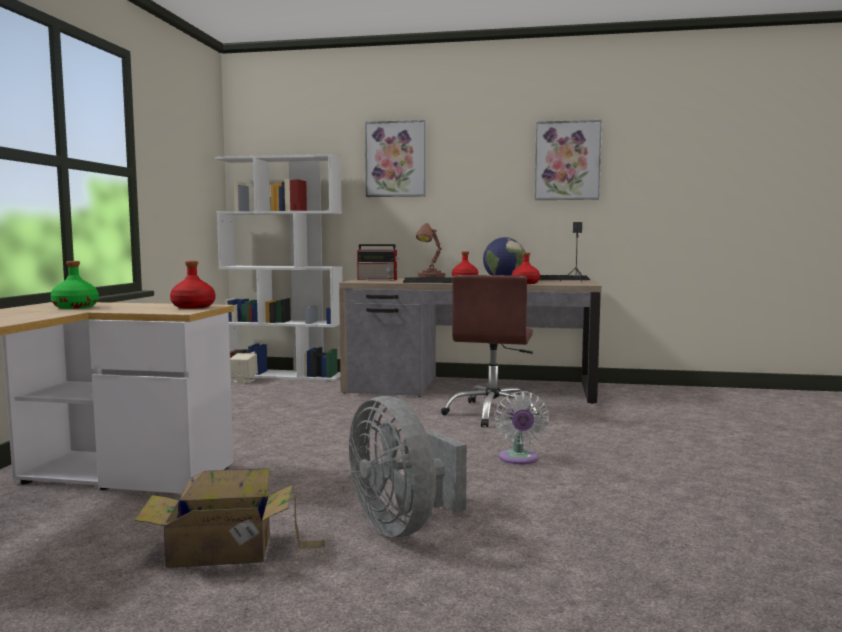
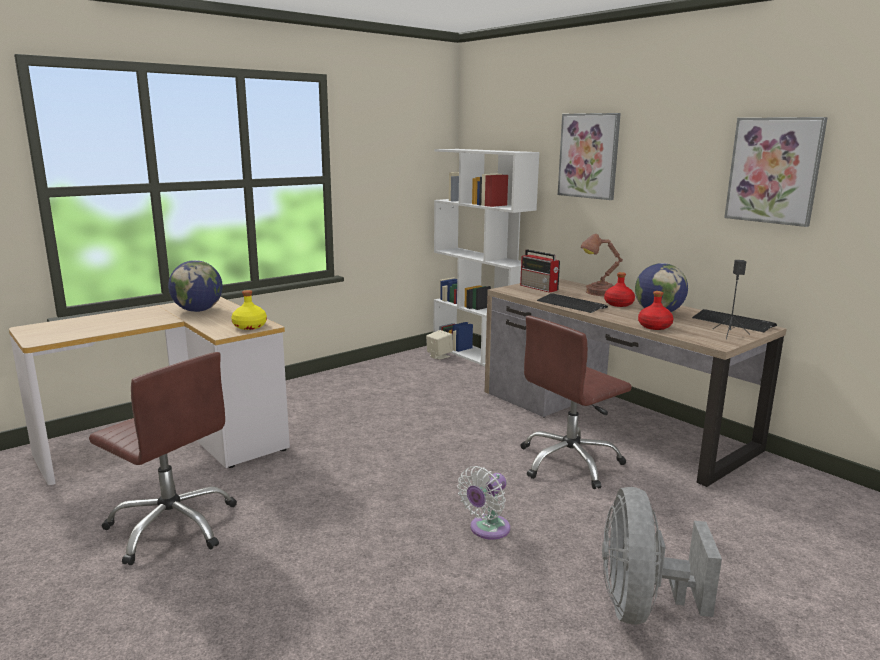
camera: 40 degrees right, 10 degrees up
green bottle [50,261,99,309] -> globe [168,260,223,312]
cardboard box [134,468,325,568] -> brown office chair [89,352,237,565]
red bottle [170,261,215,309] -> yellow bottle [231,290,267,330]
grey fan [349,396,467,537] -> grey fan moved to [602,487,722,625]

